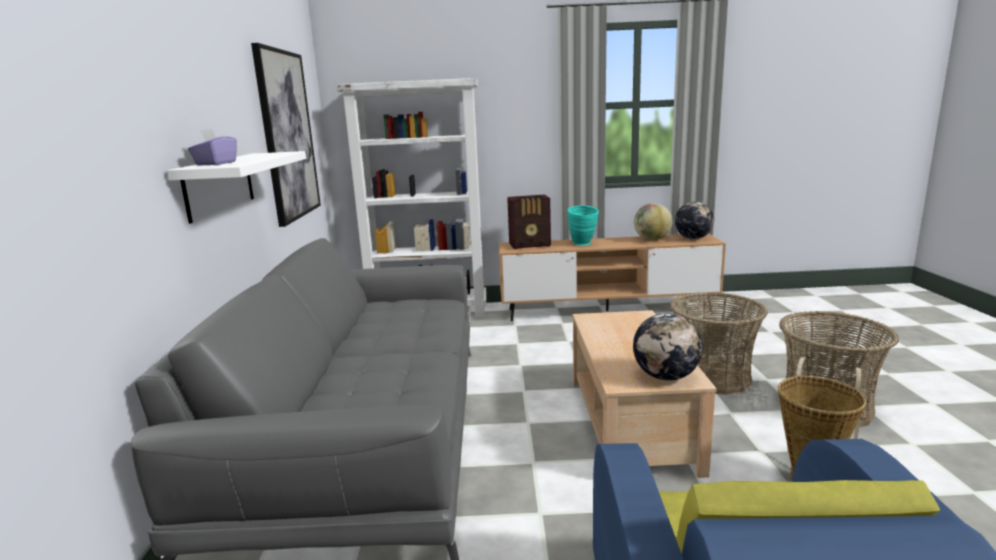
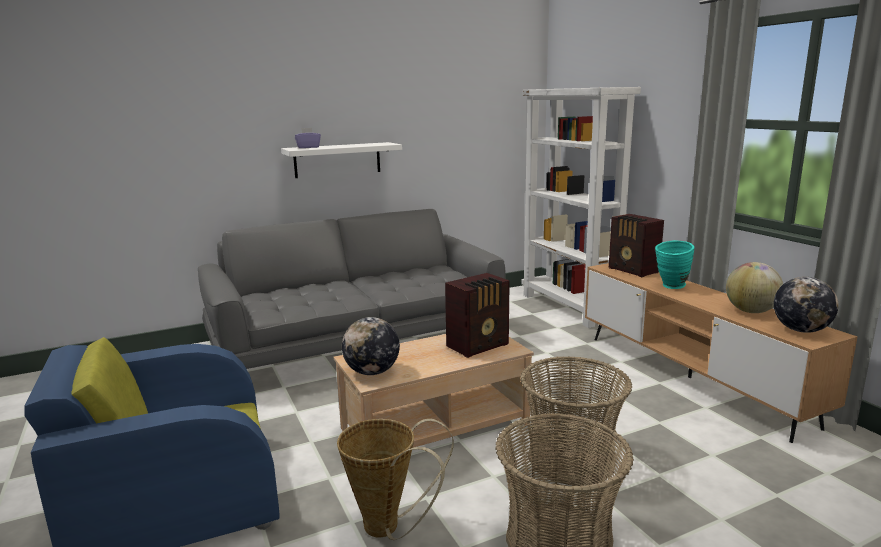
camera: 65 degrees right, 0 degrees up
picture [251,43,321,227] -> none
none -> radio [445,273,510,358]

